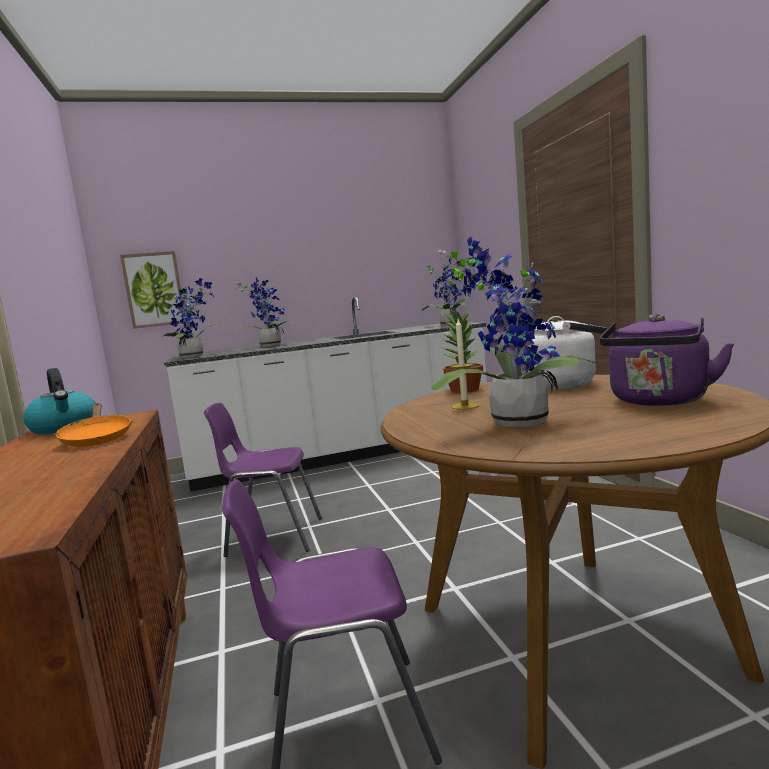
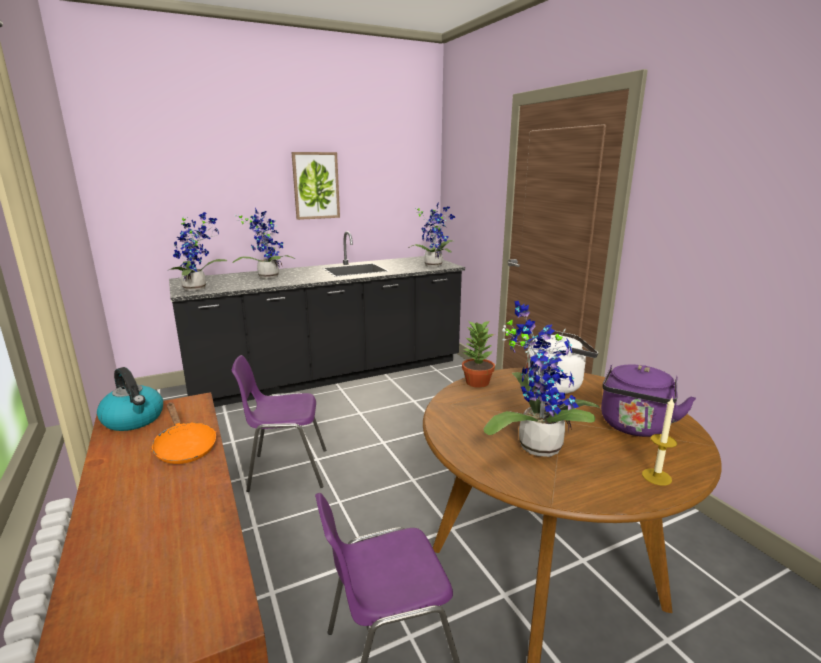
camera: 10 degrees left, 10 degrees up
picture [120,251,185,329] -> picture moved to [291,152,340,220]
white counter [164,297,487,492] -> black counter [169,231,465,407]
candle [450,319,479,410] -> candle moved to [642,398,677,486]

